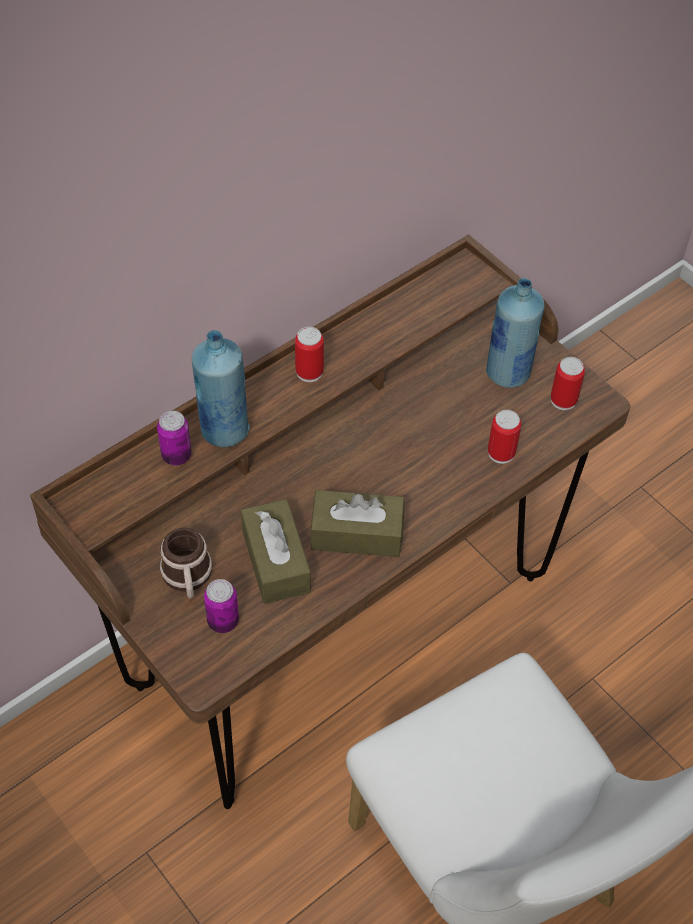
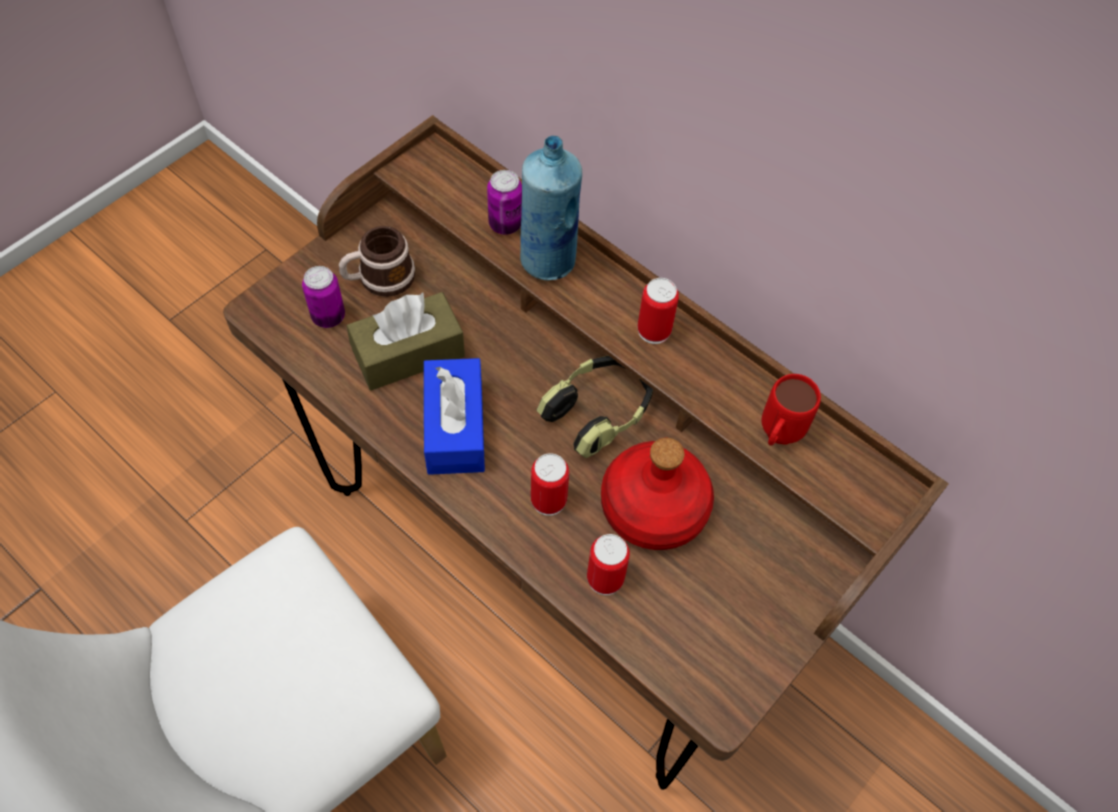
camera: 80 degrees right, 5 degrees up
brown tissue box [310,490,404,557] -> blue tissue box [424,358,485,475]
blue bottle [486,278,545,388] -> none
can [551,357,585,410] -> can moved to [531,453,569,516]
none -> headphones [537,355,653,458]
none -> red bottle [601,438,714,550]
none -> red mug [762,374,821,446]

